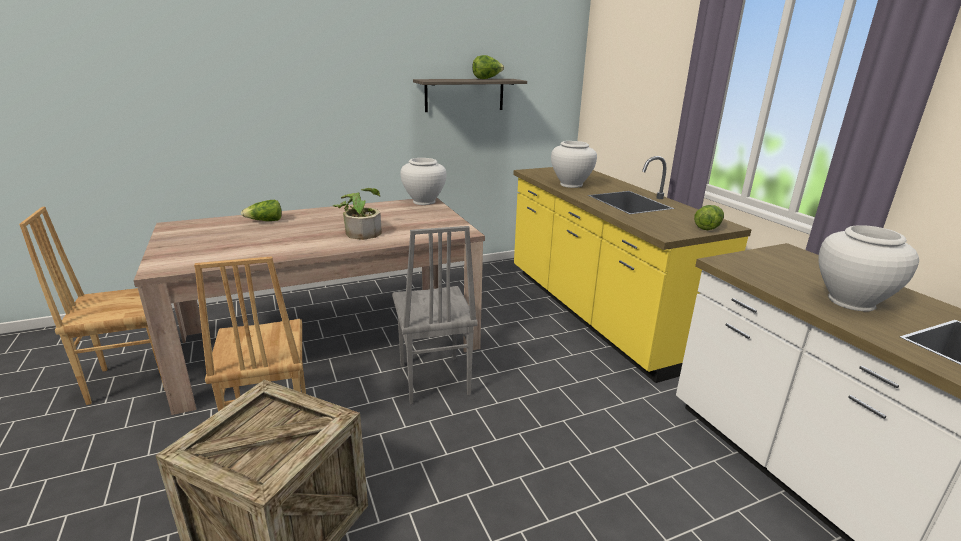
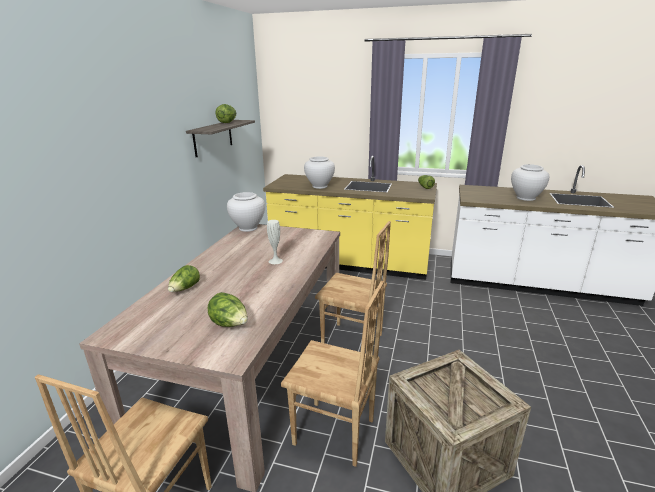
camera: 50 degrees left, 0 degrees up
potted plant [333,188,382,240] -> white vase [267,220,283,264]
grey chair [392,226,478,404] -> brown chair [315,221,391,351]
none -> lettuce [208,292,248,327]

